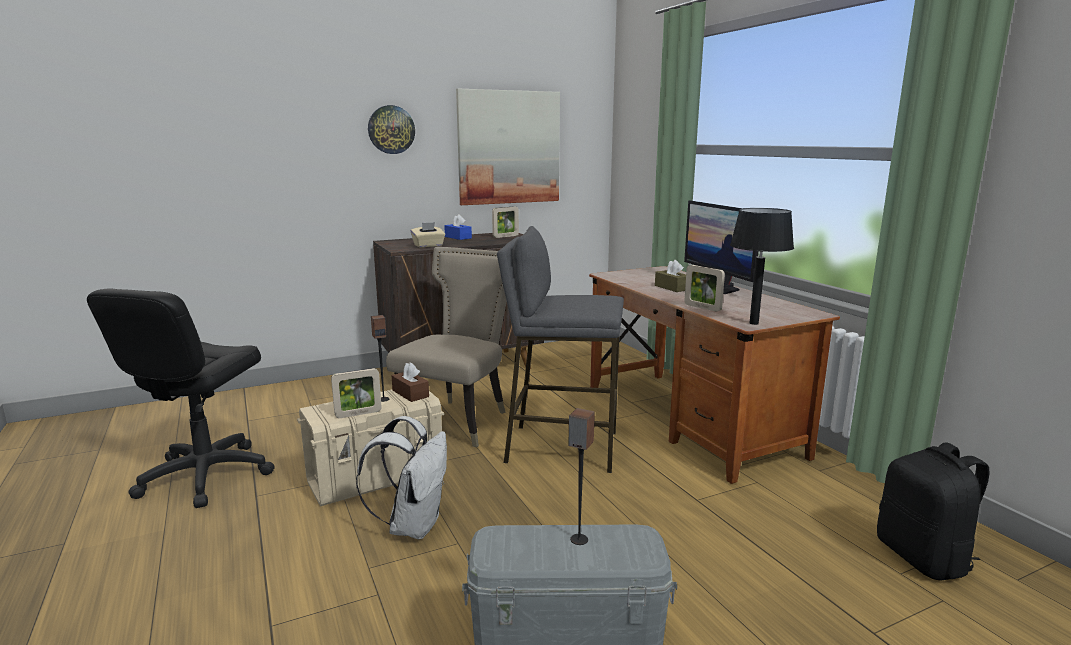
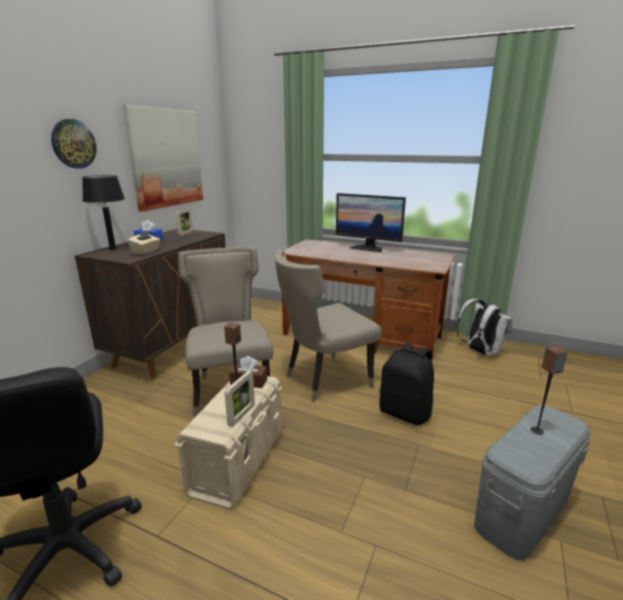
camera: 40 degrees left, 5 degrees up
white backpack [356,416,447,539] -> white backpack moved to [456,299,513,356]
grey stool [497,226,624,473] -> beige chair [274,249,382,402]
brown tissue box [655,260,686,292] -> none
picture frame [684,265,725,312] -> none
black table lamp [730,208,794,325] -> black table lamp moved to [82,175,125,250]
black backpack [877,443,989,581] -> black backpack moved to [379,343,434,425]

